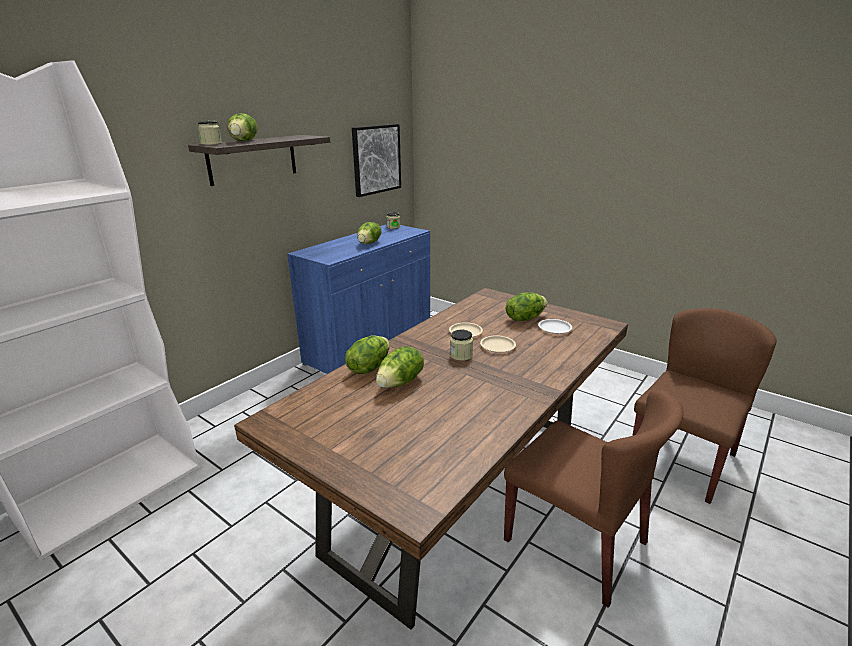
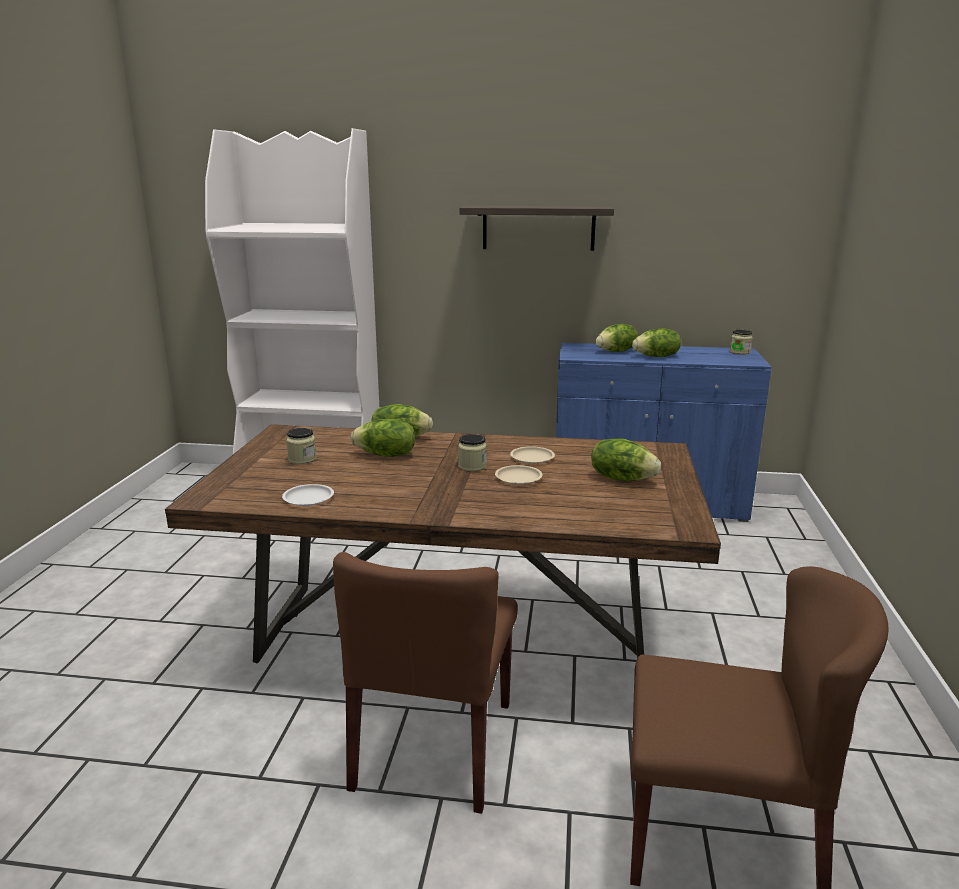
camera: 60 degrees right, 5 degrees down
jar [198,121,222,145] -> jar moved to [286,428,316,464]
lettuce [227,113,257,141] -> lettuce moved to [596,324,638,352]
picture [352,124,401,197] -> none
white plate [538,319,572,334] -> white plate moved to [282,484,334,506]

